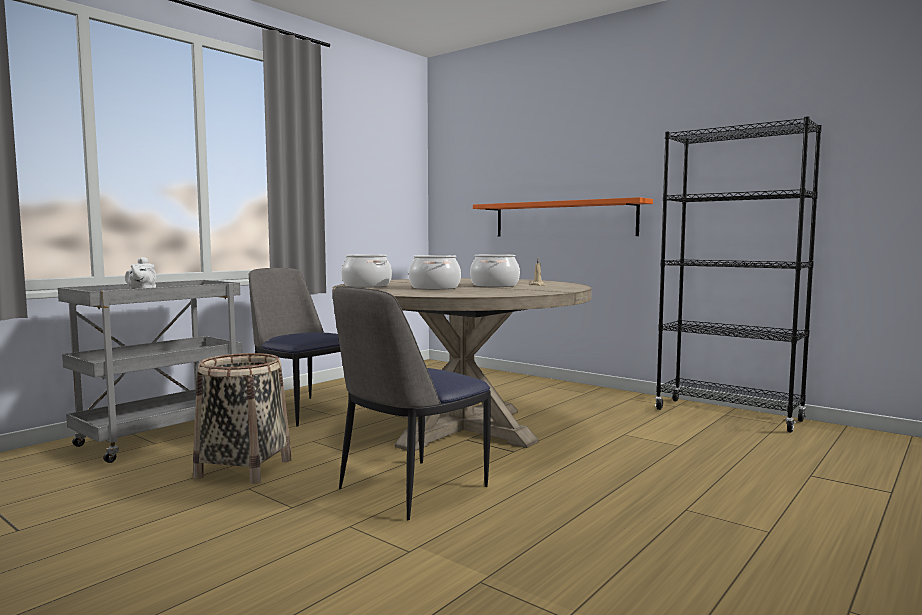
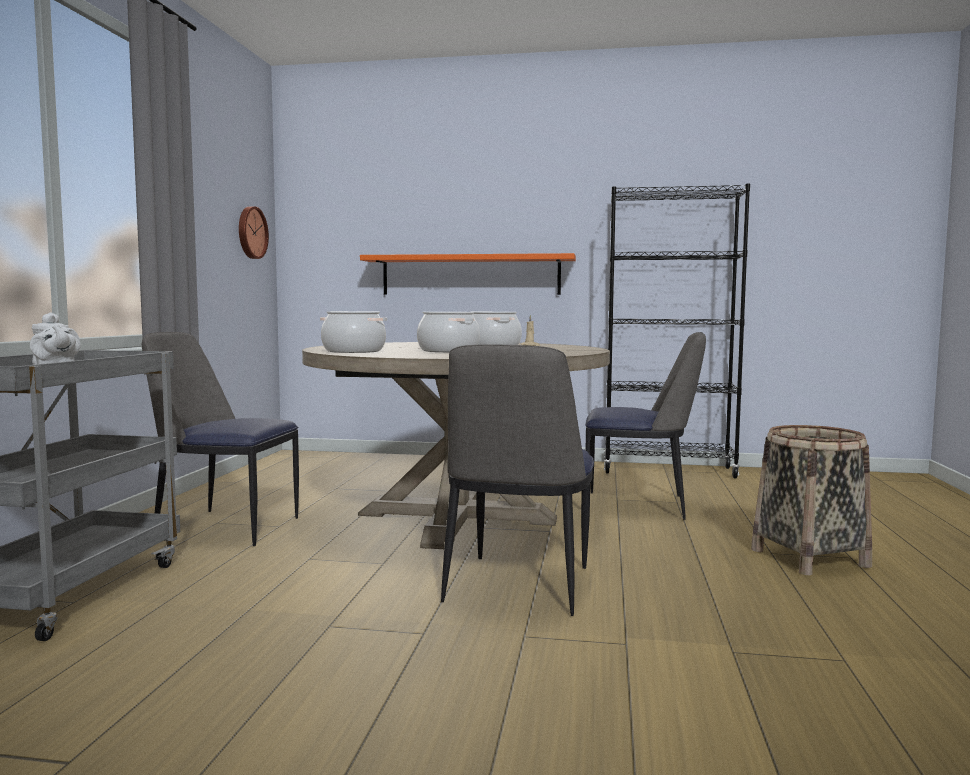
camera: 30 degrees left, 0 degrees up
basket [193,353,291,484] -> basket moved to [751,425,872,575]
none -> wall clock [239,206,269,259]
none -> chair [585,332,706,520]

